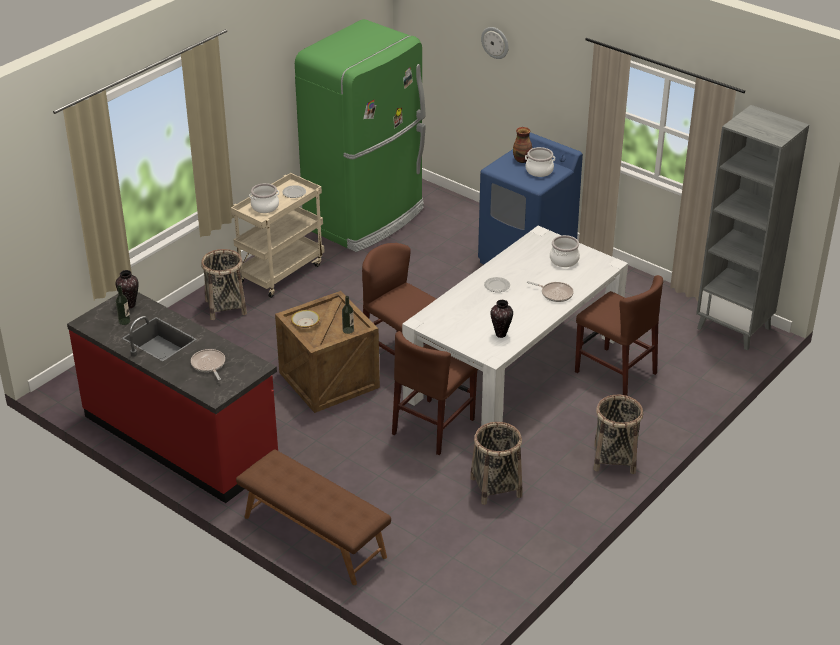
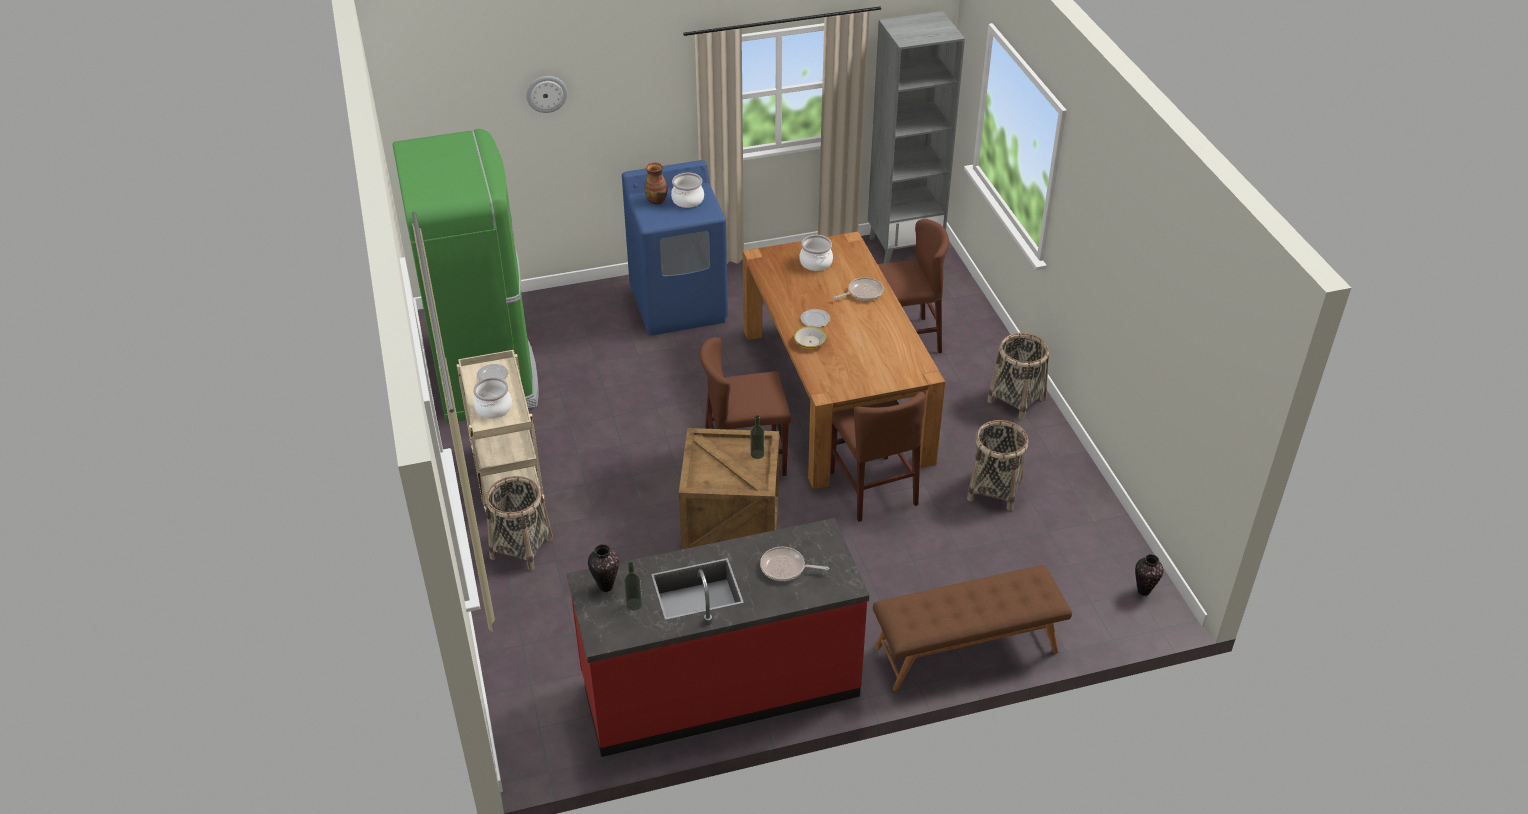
camera: 55 degrees left, 5 degrees up
bowl [291,310,320,328] -> bowl moved to [793,326,827,348]
white dining table [402,226,628,426] -> brown dining table [743,231,945,489]
vase [491,300,513,338] -> vase moved to [1135,554,1163,596]

